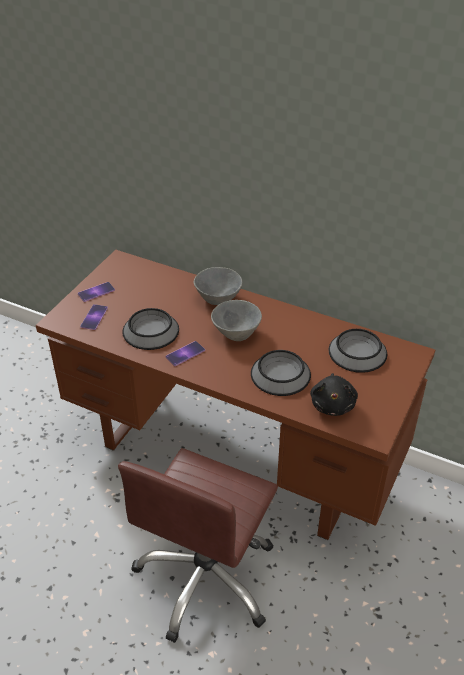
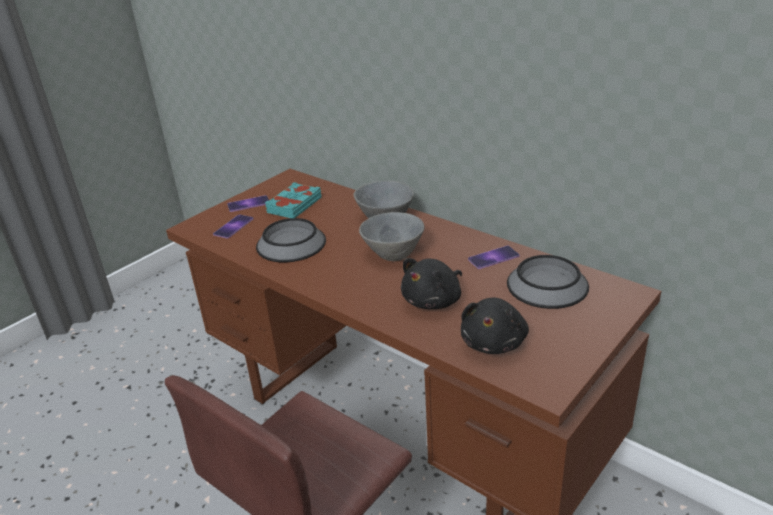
camera: 15 degrees right, 10 degrees down
phone [166,341,205,366] -> phone moved to [468,246,520,269]
bowl [251,350,311,396] -> black plush toy [401,258,462,309]
none -> turquoise book [265,182,321,218]

